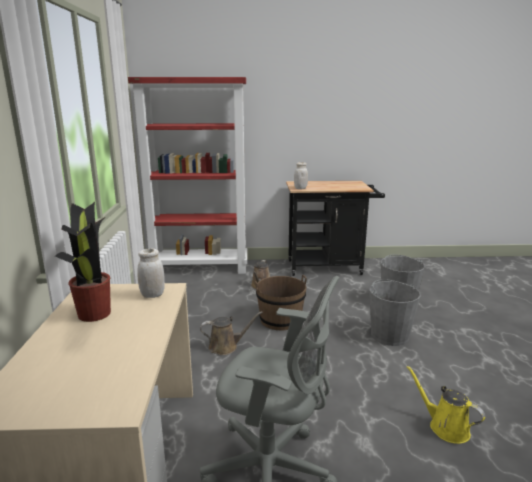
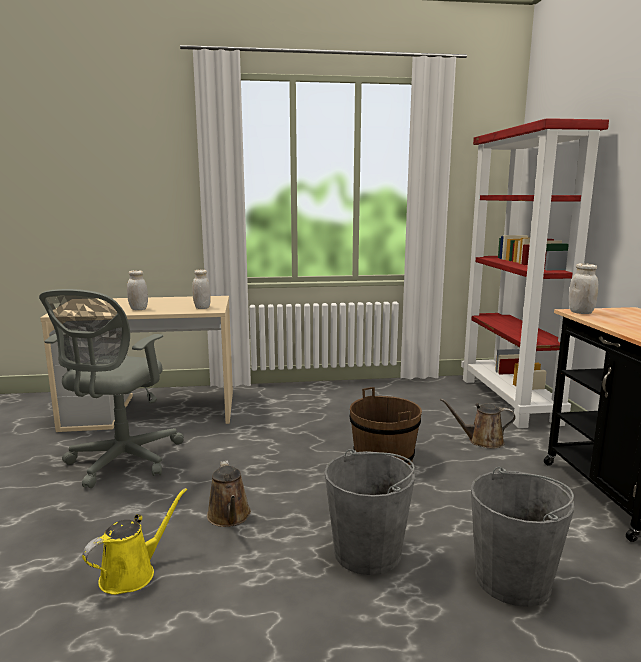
camera: 85 degrees right, 5 degrees down
potted plant [55,202,111,322] -> none
brown watering can [200,311,263,355] -> brown watering can moved to [207,460,251,527]
none -> white jar [127,270,148,310]

